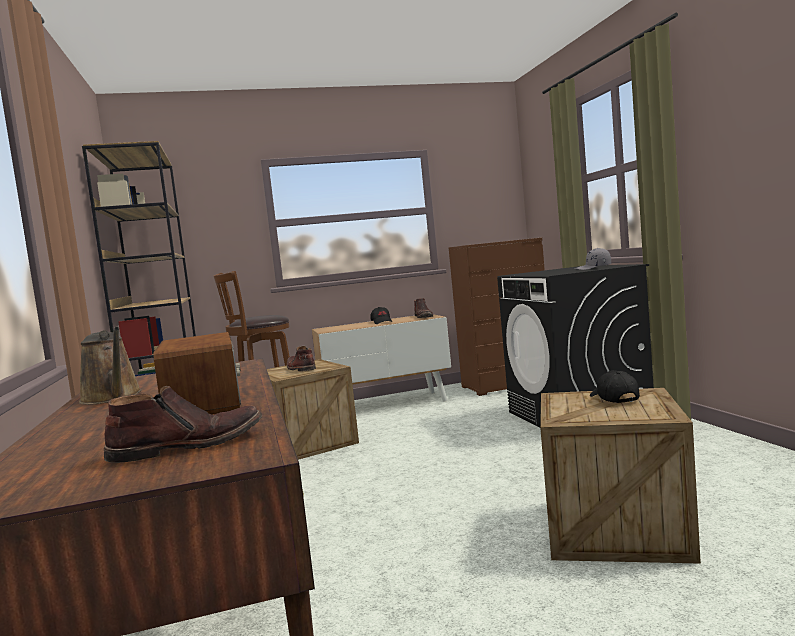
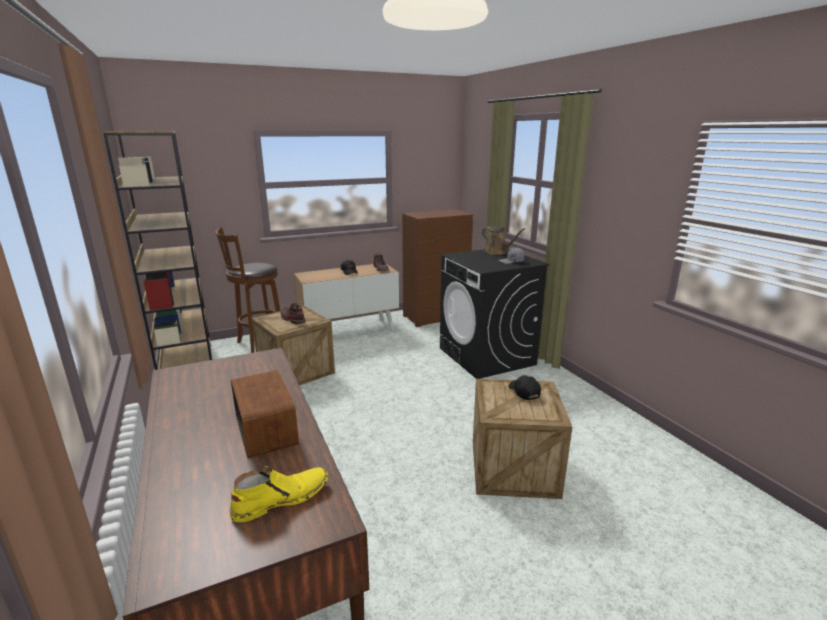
camera: 10 degrees left, 15 degrees up
brown watering can [79,327,141,405] -> brown watering can moved to [482,227,525,255]
brown boot [104,386,262,463] -> yellow boot [230,466,328,523]

